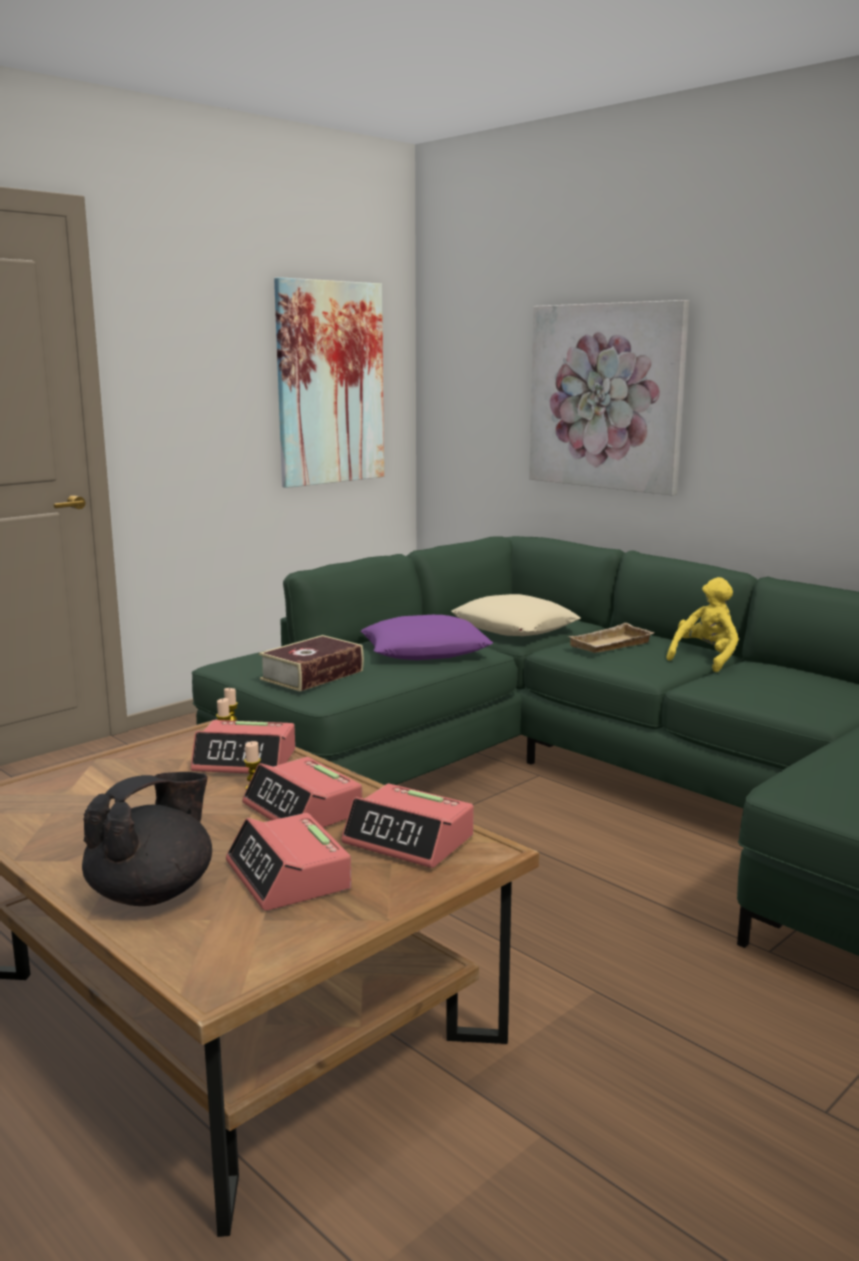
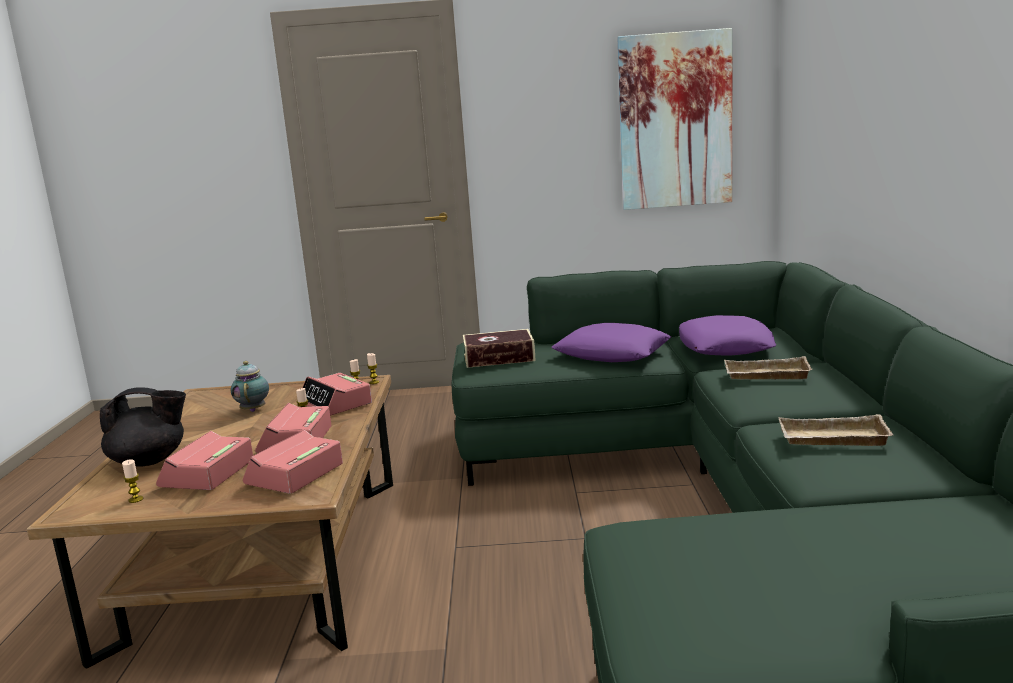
camera: 45 degrees right, 0 degrees up
alarm clock [341,784,474,868] -> alarm clock turned 45 degrees clockwise [243,430,343,494]
beige pillow [452,594,580,636] -> purple pillow [679,315,776,355]
picture [529,300,689,495] -> none
yellow plush toy [666,577,739,672] -> none
none -> candle [122,459,143,503]
none -> teapot [231,361,269,412]
none -> beige tray [778,414,893,446]

